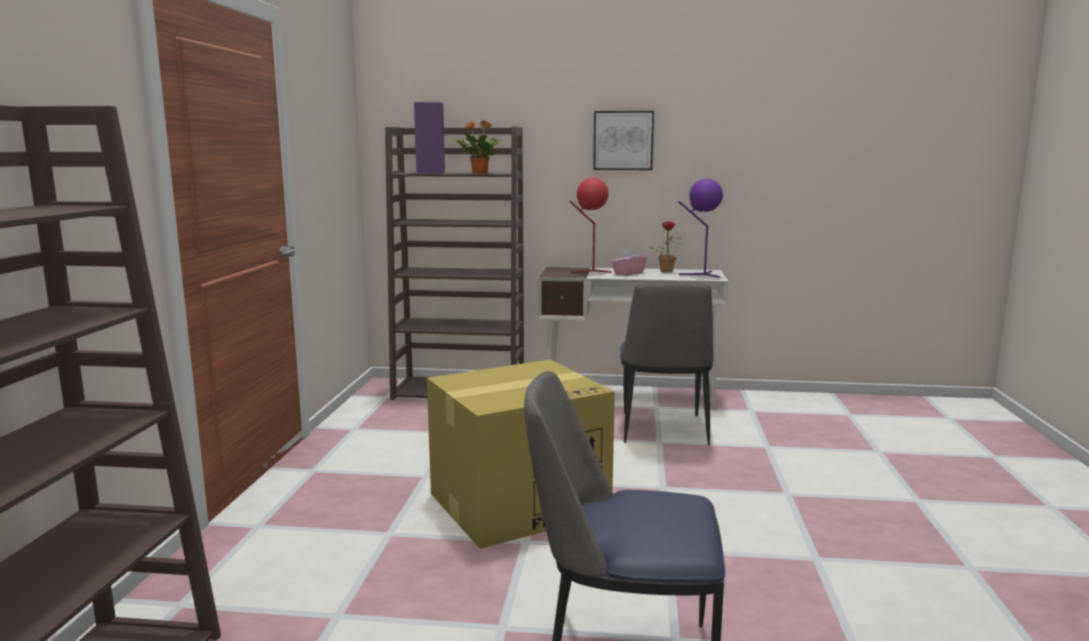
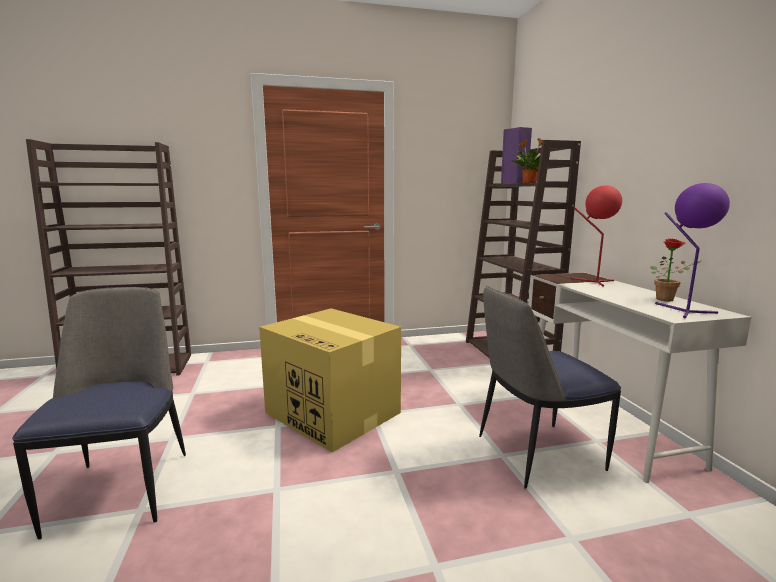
camera: 70 degrees right, 0 degrees up
picture [593,111,654,170] -> none
pink tissue box [611,247,647,276] -> none

